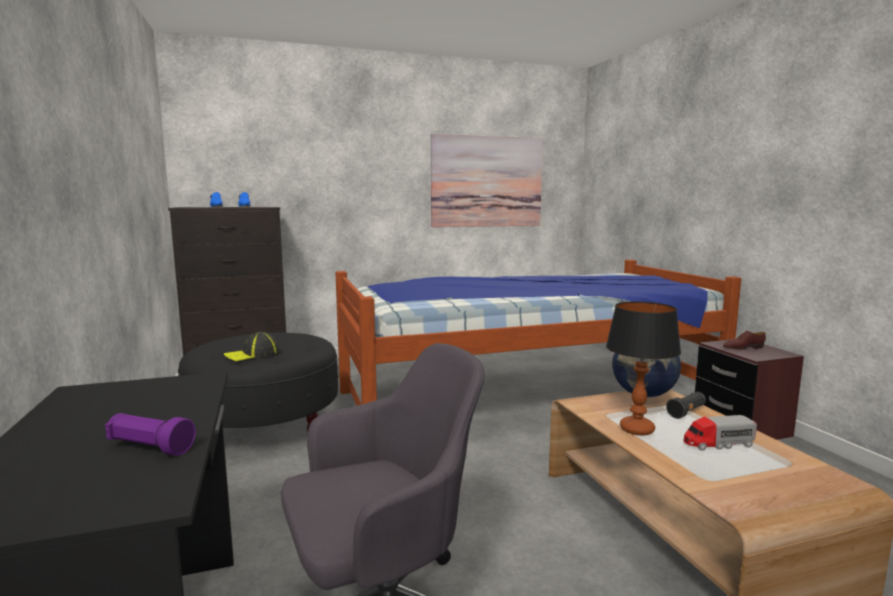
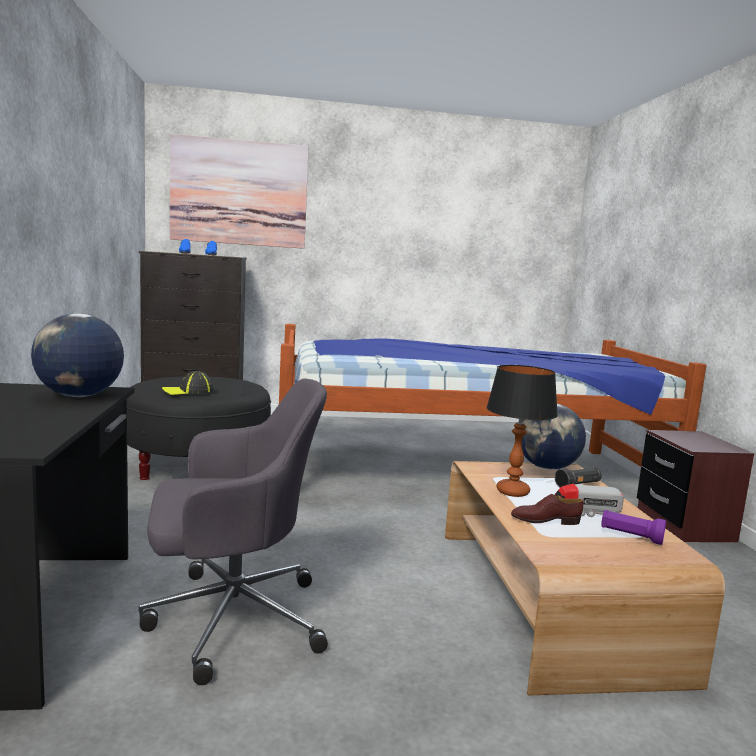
camera: 10 degrees right, 0 degrees up
purple flashlight [105,413,196,456] -> purple flashlight moved to [601,510,666,545]
picture [431,134,543,227] -> picture moved to [170,134,309,249]
brown shoe [723,331,766,350] -> brown shoe moved to [511,494,583,525]
none -> globe [31,314,124,397]

